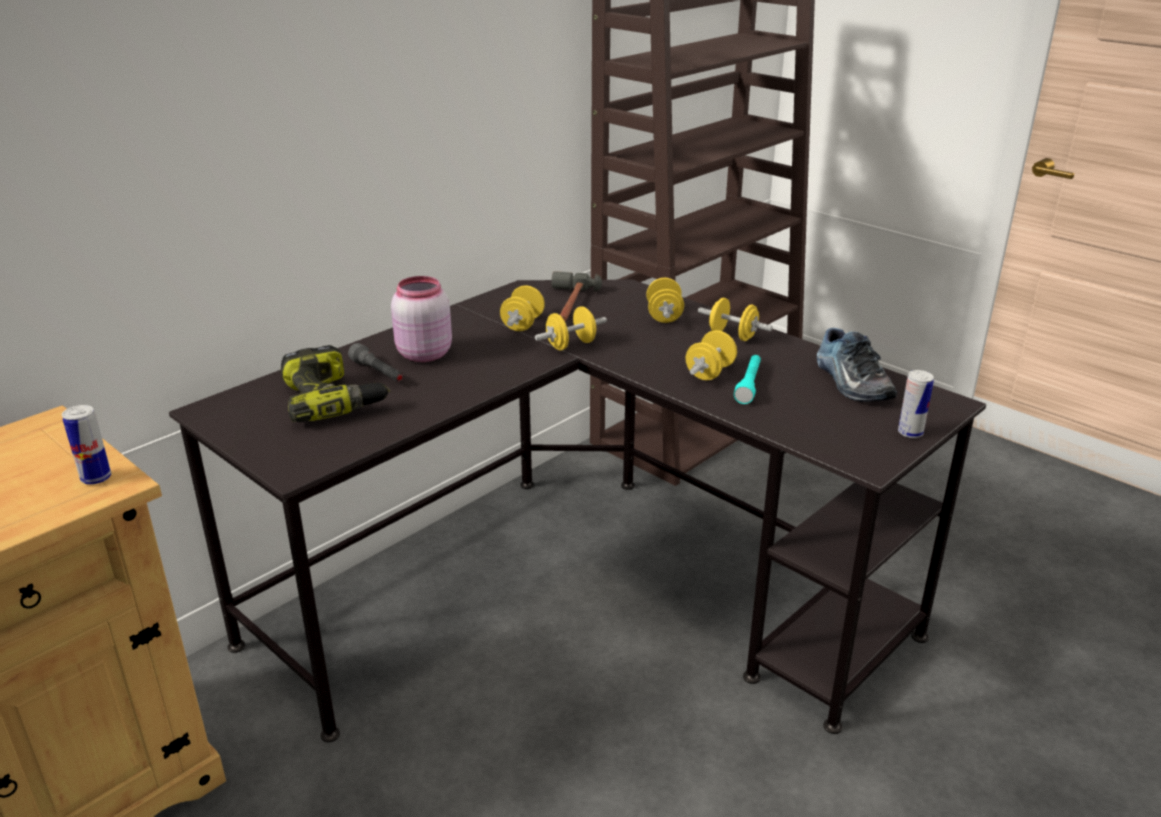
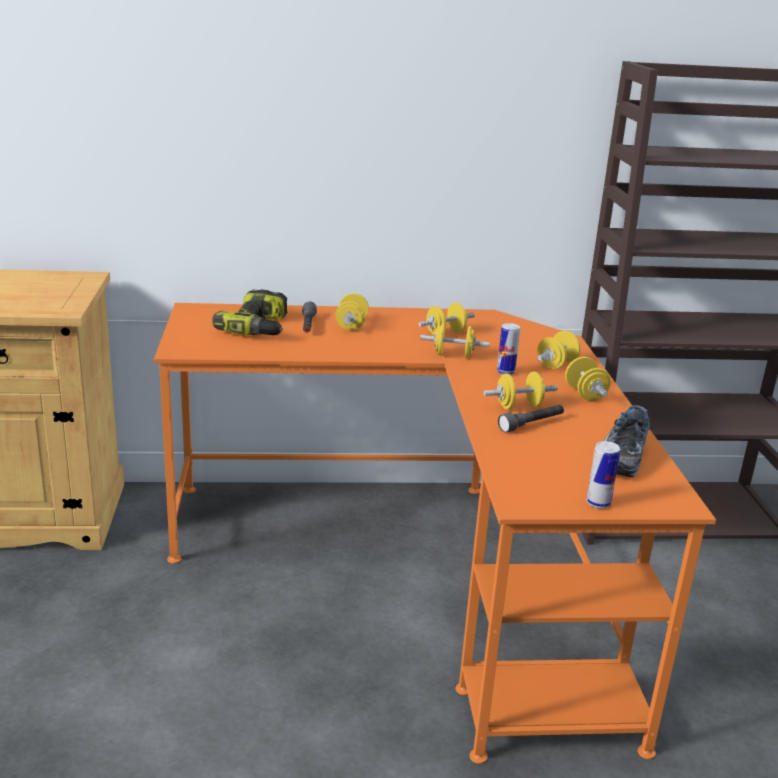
camera: 40 degrees right, 5 degrees down
can [62,405,111,485] -> can moved to [497,323,520,375]
black desk [169,280,986,742] -> orange desk [154,303,716,764]
pink jar [391,276,452,362] -> yellow dumbbell [335,293,369,330]
hammer [551,272,602,321] -> none
turquoise flashlight [734,355,761,404] -> grey flashlight [498,405,564,433]

